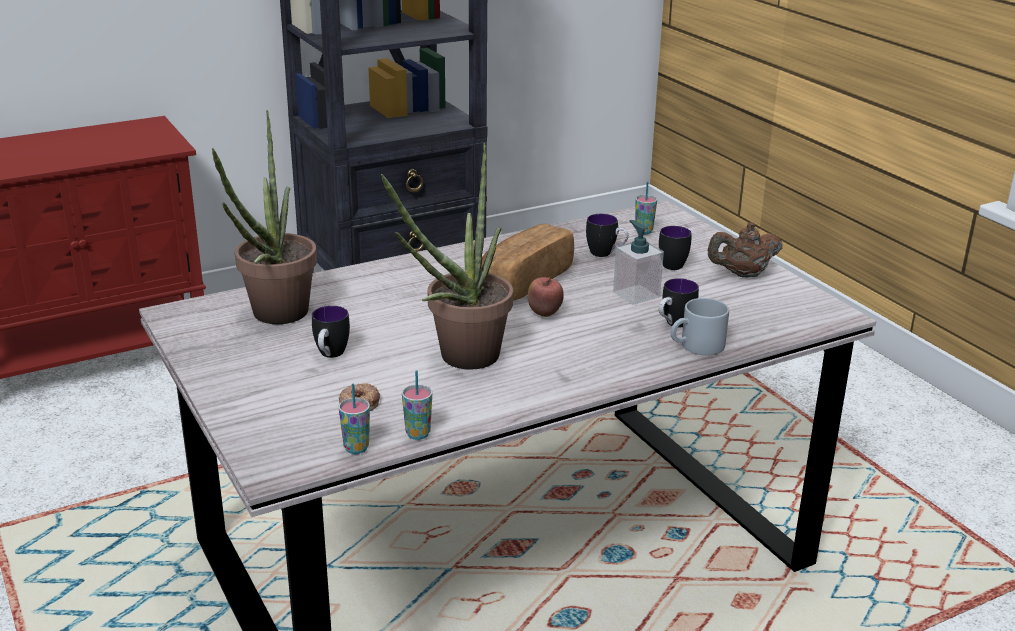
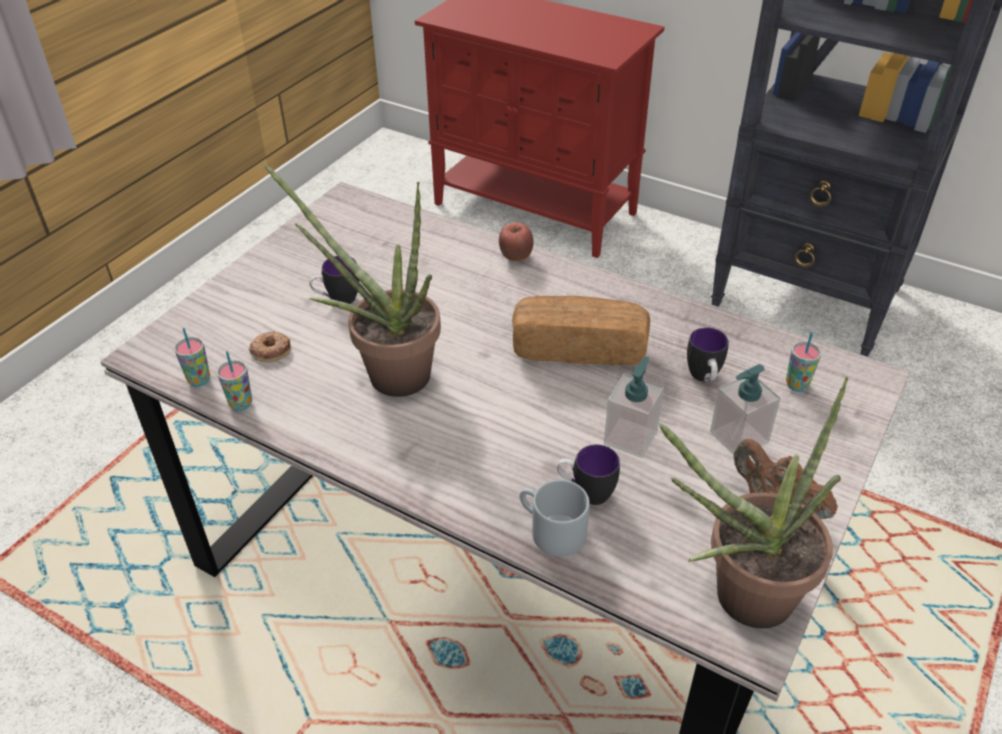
camera: 60 degrees right, 15 degrees up
potted plant [212,110,317,324] -> potted plant moved to [659,376,848,629]
apple [528,277,564,317] -> apple moved to [499,222,534,261]
mug [659,226,692,270] -> soap dispenser [710,364,781,455]

